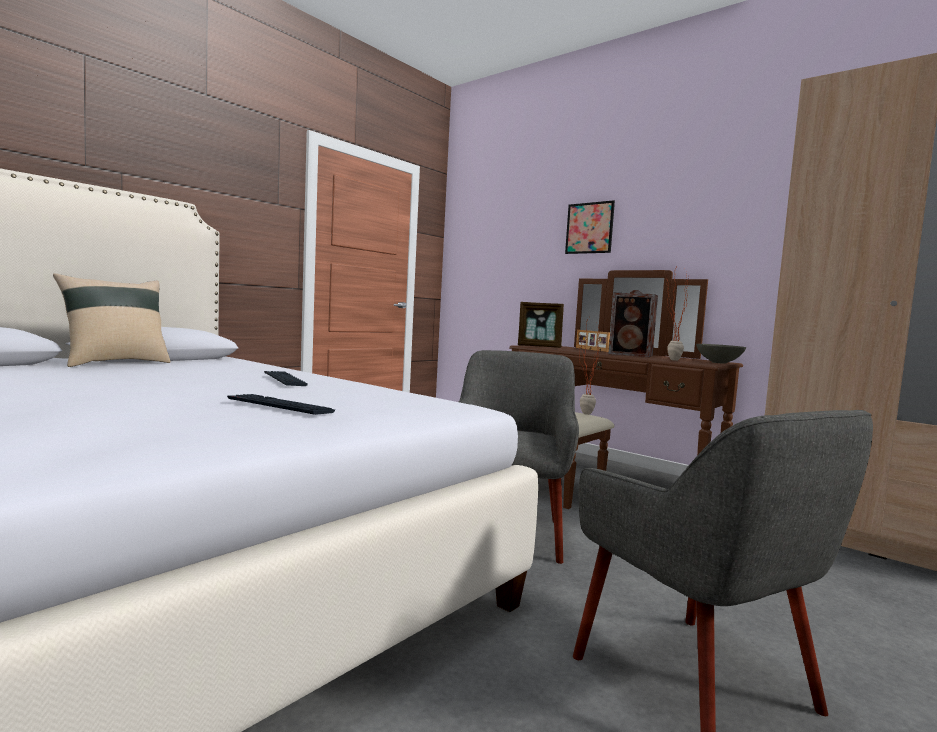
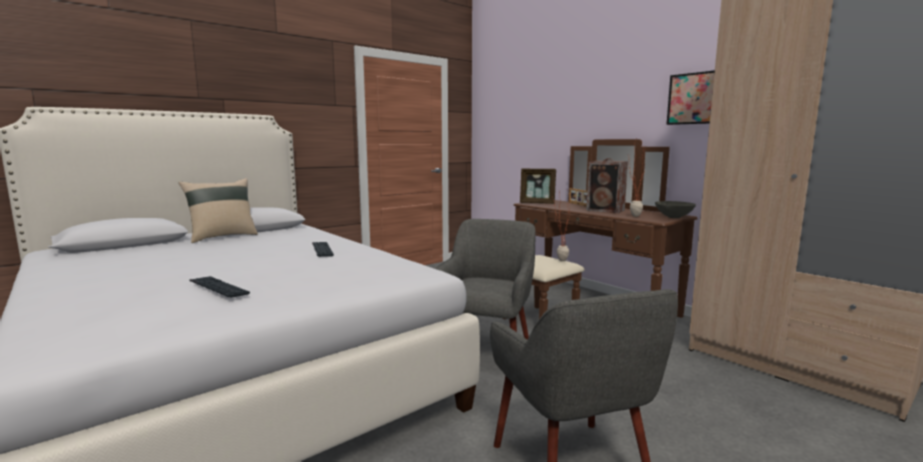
camera: 10 degrees right, 5 degrees up
keyboard [227,394,335,415] -> keyboard moved to [189,276,250,298]
picture [565,200,615,254] -> picture moved to [666,70,715,125]

